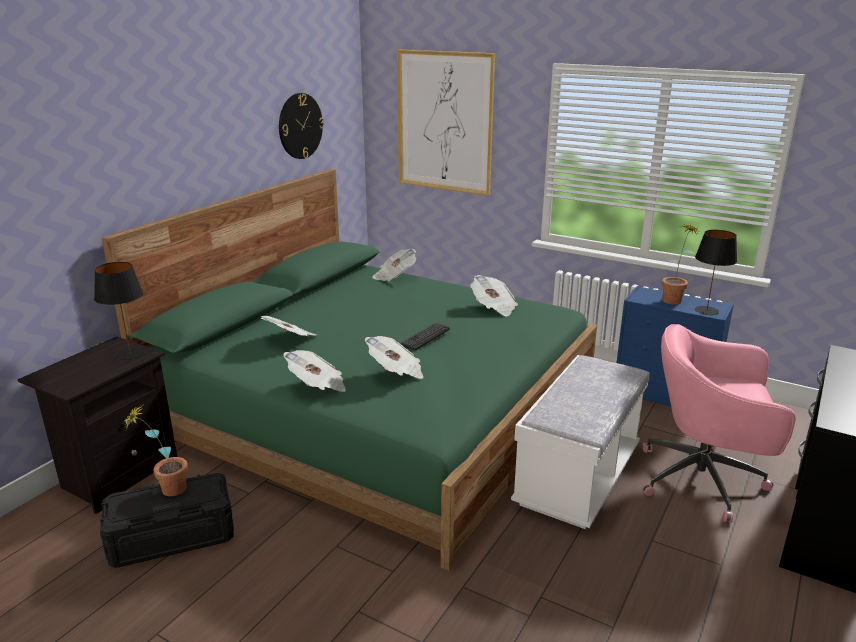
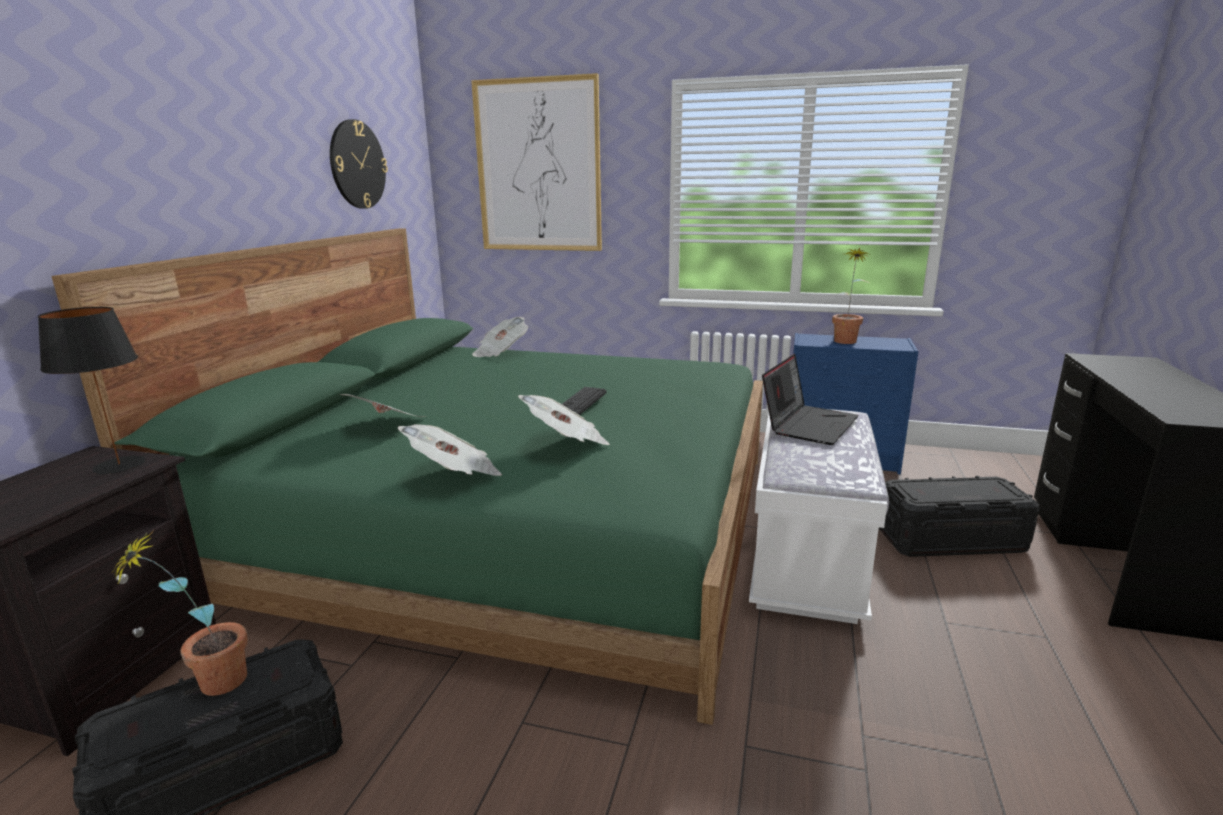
camera: 15 degrees left, 5 degrees down
newspaper [471,275,518,316] -> none
pink office chair [642,324,796,523] -> black storage box [879,476,1040,557]
black table lamp [695,230,737,315] -> none
none -> laptop [762,354,859,445]

